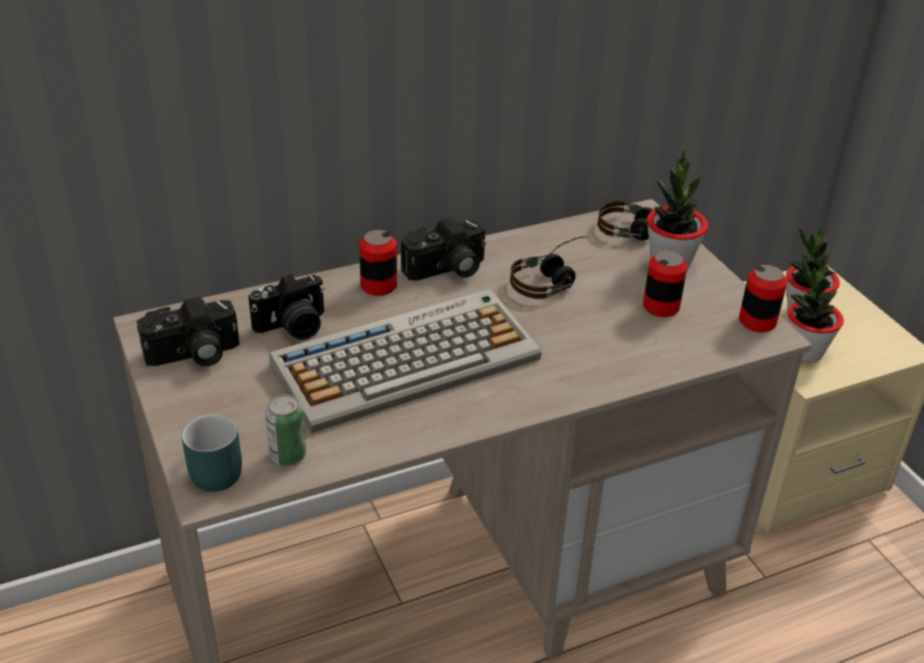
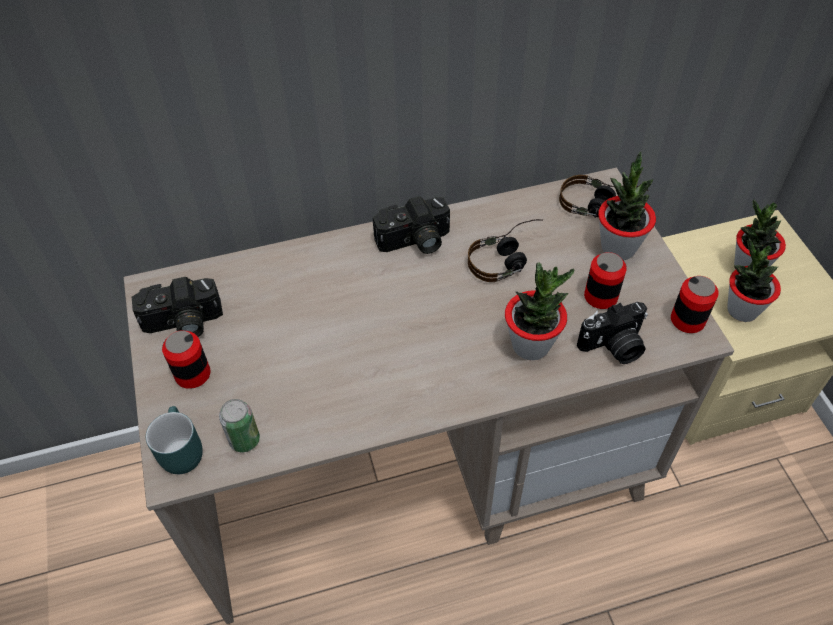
camera: 10 degrees right, 15 degrees up
camera [248,274,325,340] -> camera moved to [577,302,648,364]
keyboard [269,289,541,433] -> none
can [359,230,397,296] -> can moved to [162,331,210,389]
none -> potted plant [505,262,575,360]

